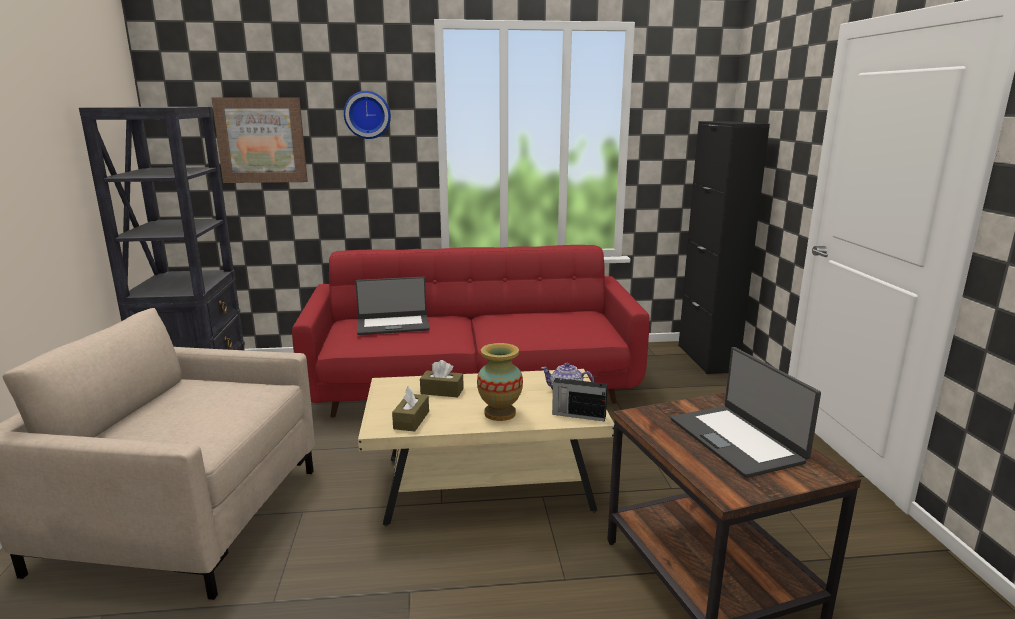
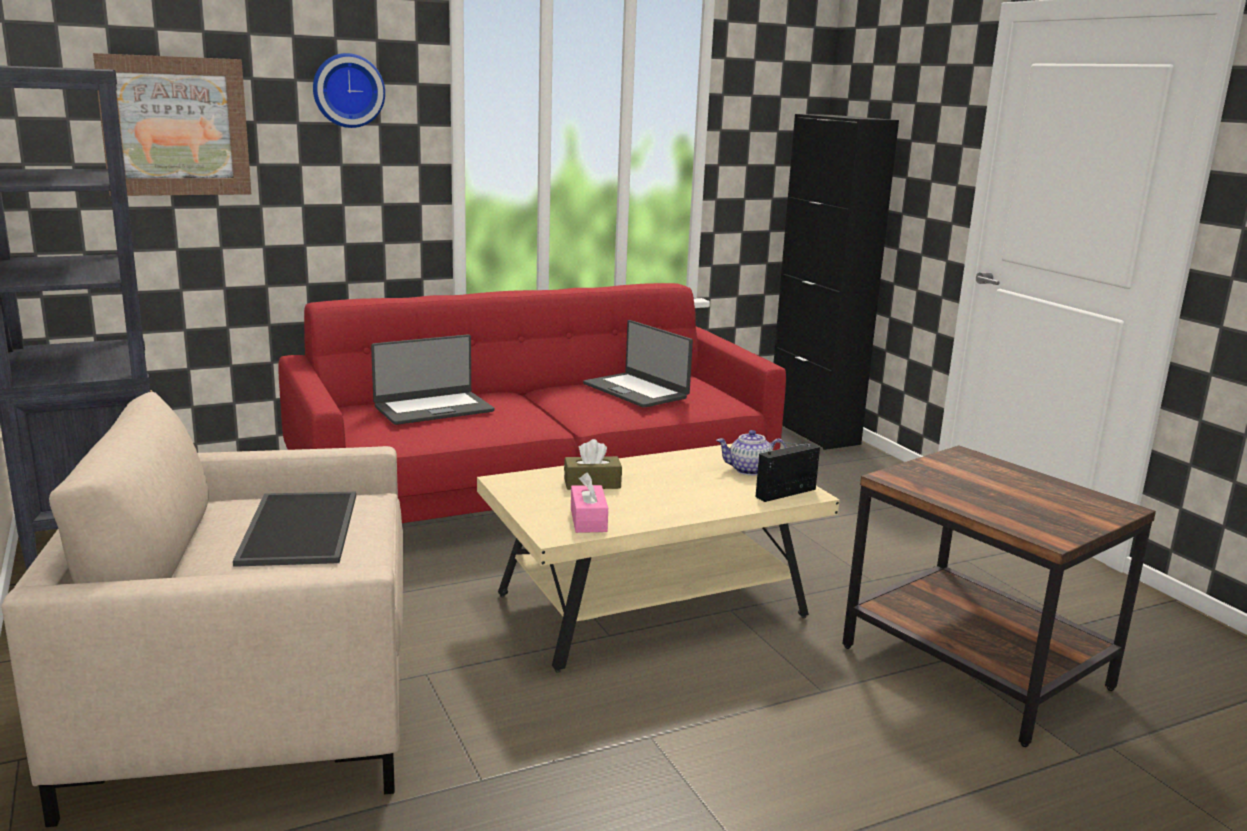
camera: 20 degrees left, 0 degrees up
brown tissue box [392,386,429,432] -> pink tissue box [571,473,608,533]
vase [477,343,523,421] -> none
radio [551,376,608,422] -> radio turned 150 degrees clockwise [756,441,820,502]
laptop [671,347,821,478] -> laptop moved to [583,320,693,408]
none -> tray [233,492,356,567]

